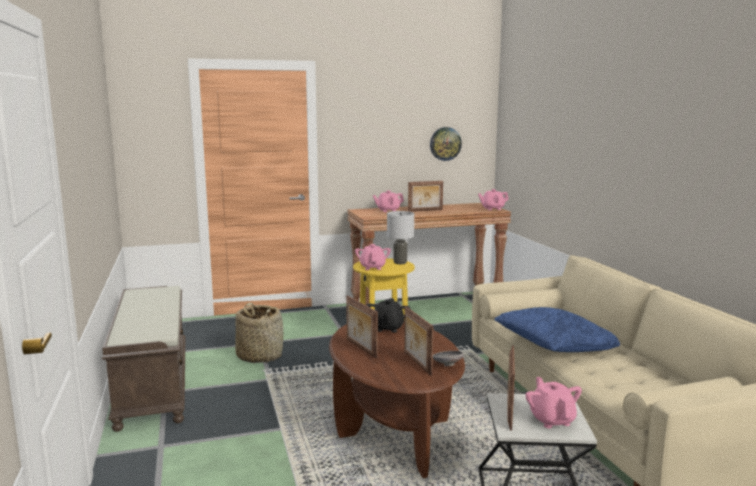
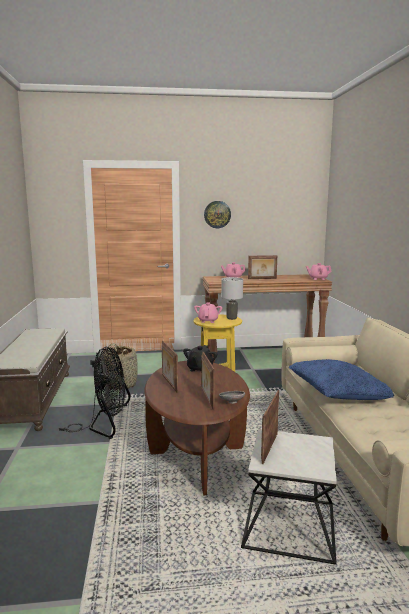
camera: 10 degrees right, 0 degrees up
wall clock [430,127,462,161] -> wall clock moved to [204,201,231,228]
pink teapot [526,377,582,428] -> none
none -> black fan [59,347,130,439]

